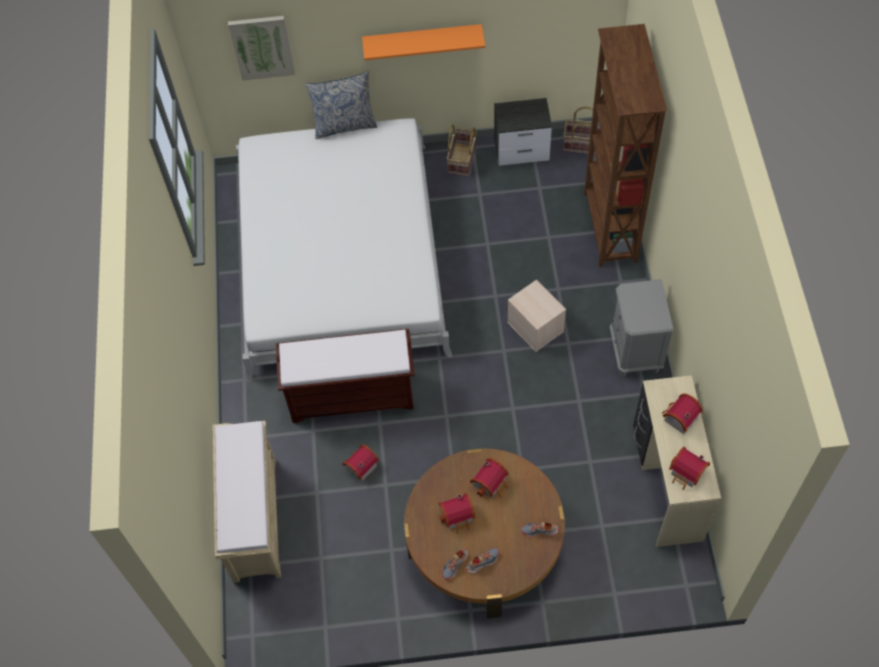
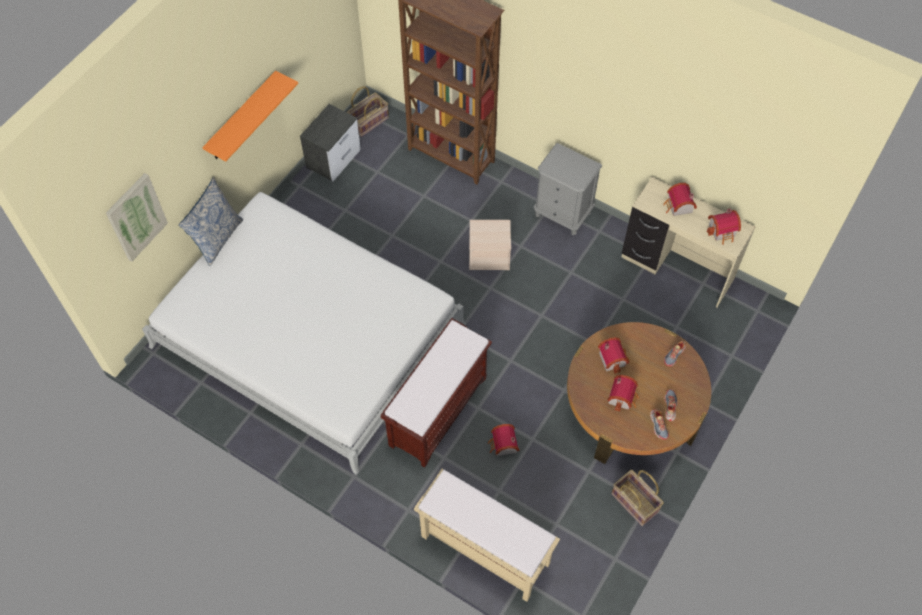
camera: 55 degrees left, 0 degrees up
basket [446,124,477,177] -> basket moved to [611,470,664,526]

